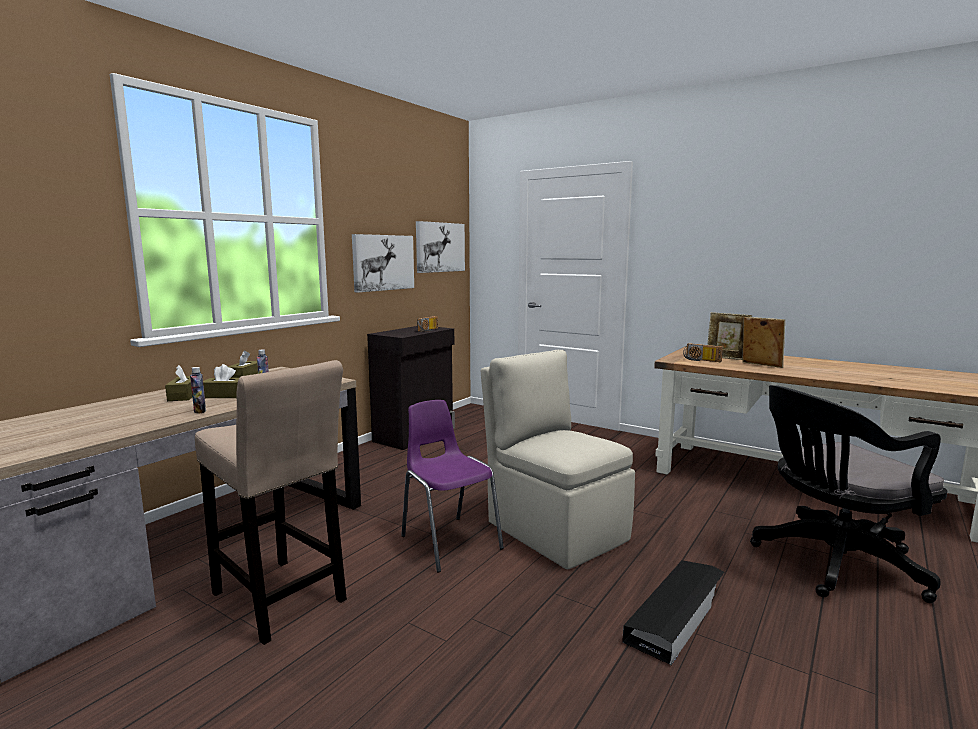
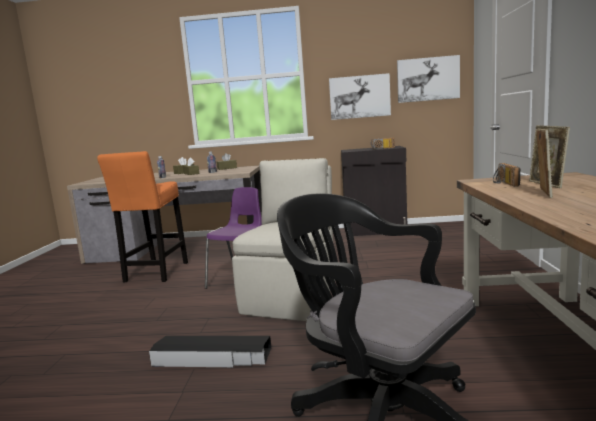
camera: 60 degrees right, 0 degrees up
beige stool [195,360,347,645] -> orange stool [97,151,188,282]

